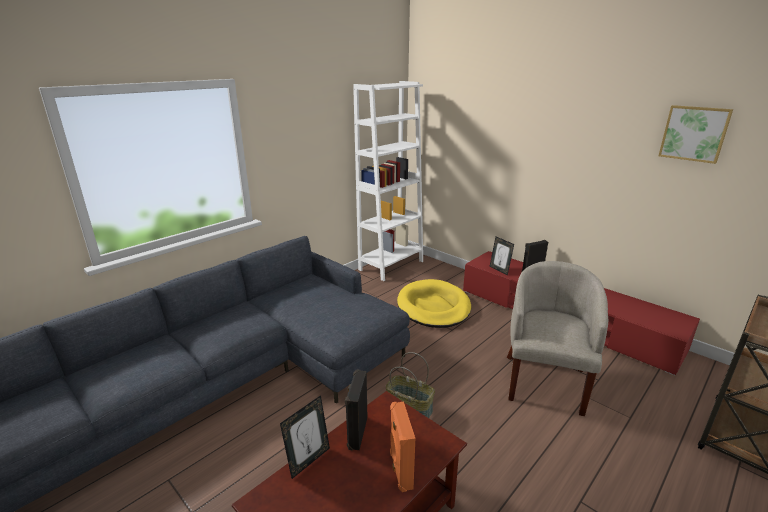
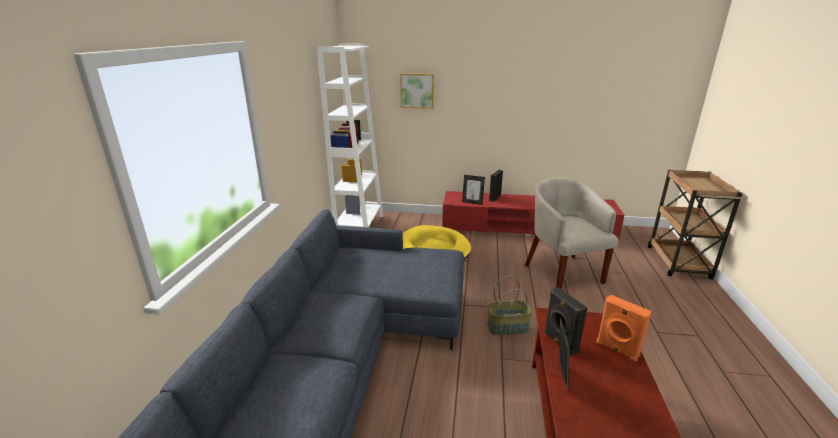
camera: 35 degrees left, 0 degrees up
picture [658,105,733,164] -> picture moved to [400,73,434,109]

